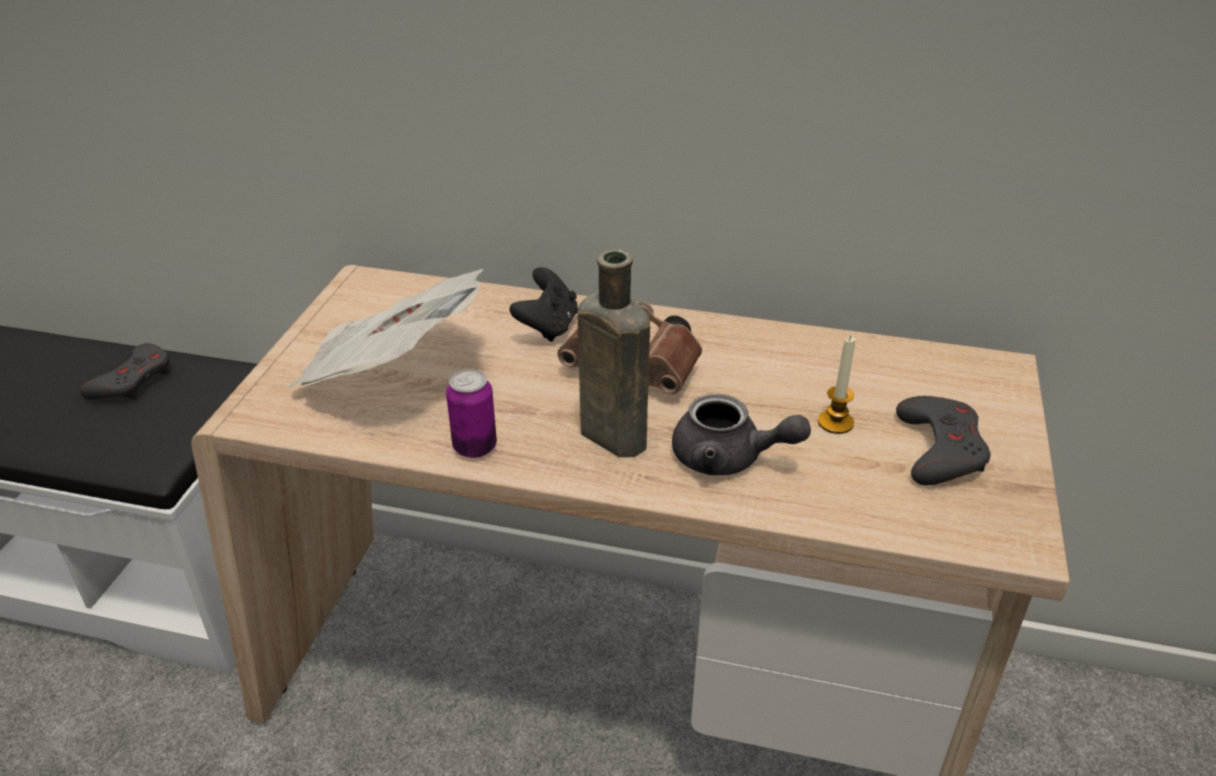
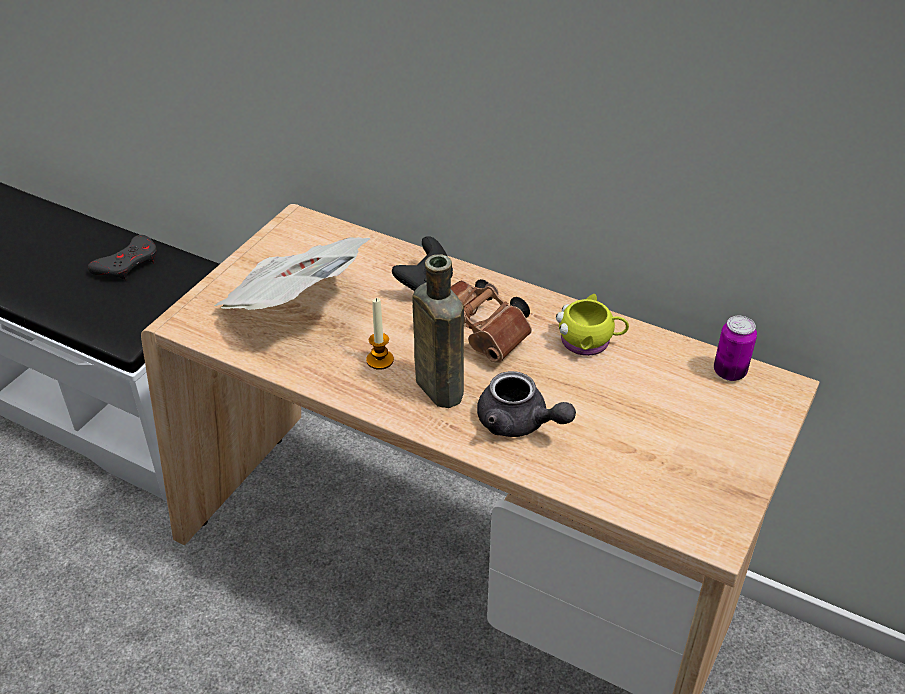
camera: 15 degrees right, 5 degrees up
can [446,369,497,458] -> can moved to [714,316,757,381]
candle [818,336,856,434] -> candle moved to [366,298,394,370]
grey game controller [896,396,991,486] -> none
none -> yellow mug [556,294,629,356]

